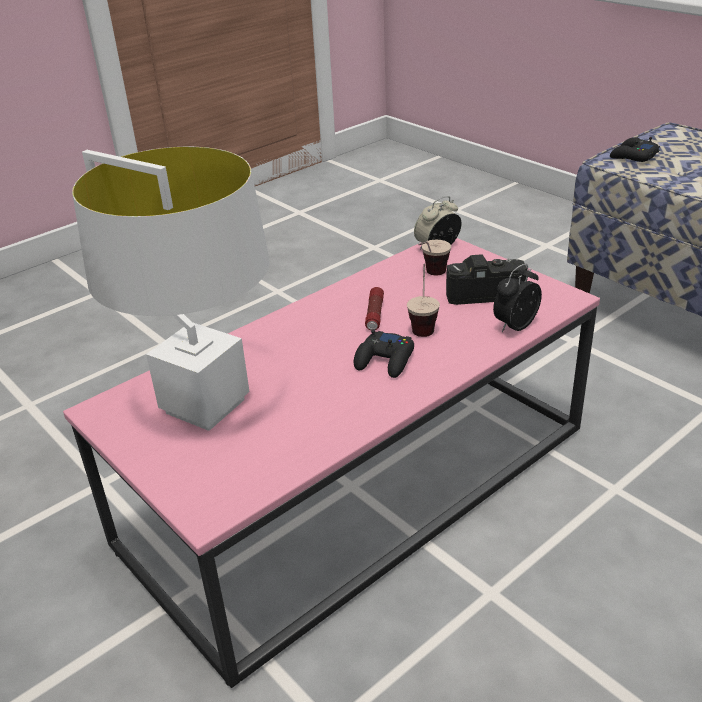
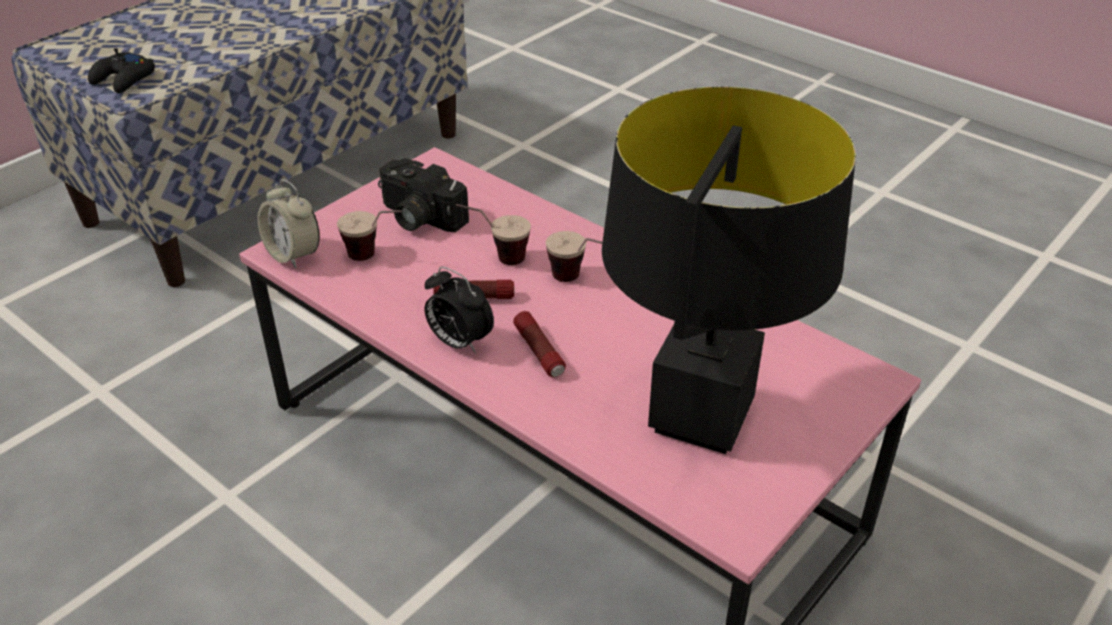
camera: 100 degrees left, 5 degrees up
white table lamp [72,147,270,431] -> black table lamp [602,87,856,454]
black game controller [354,329,414,378] -> cup [546,231,602,282]
camera [446,254,527,305] -> camera turned 45 degrees counterclockwise [378,158,469,232]
alarm clock [493,264,542,332] -> alarm clock moved to [425,266,494,354]
none -> flashlight [513,311,566,377]

